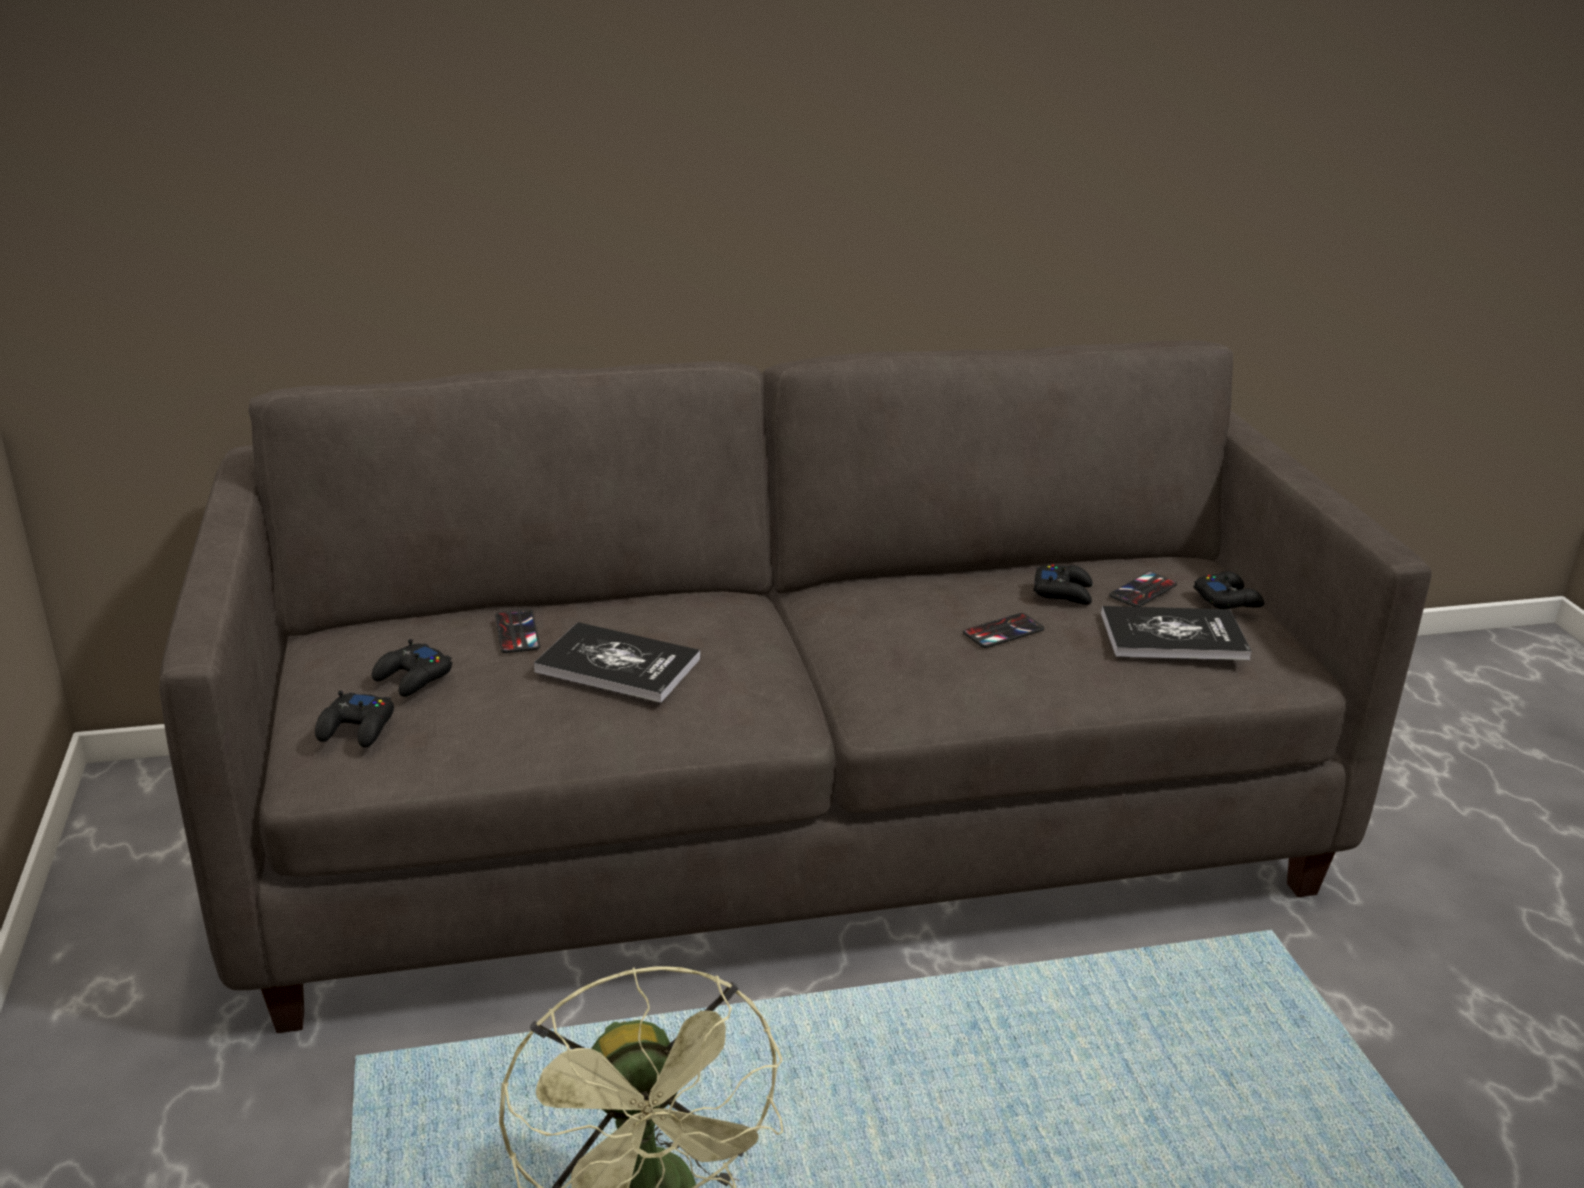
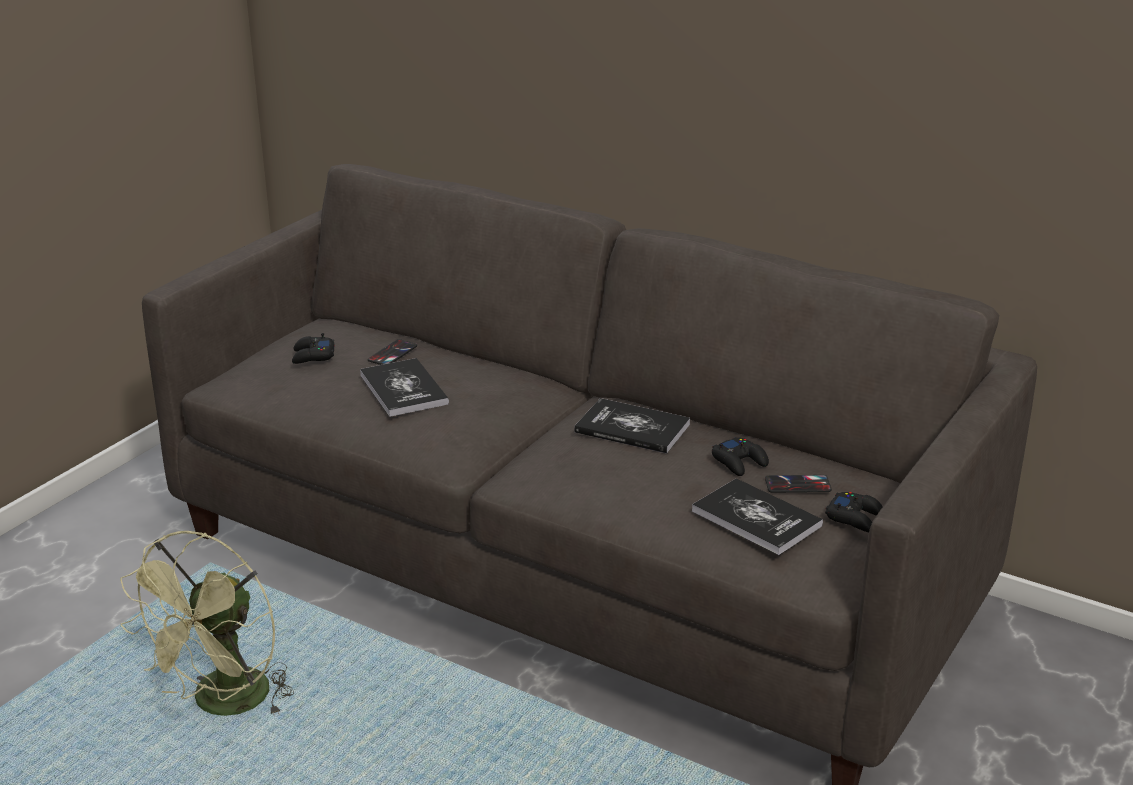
camera: 45 degrees right, 0 degrees up
black game controller [315,691,394,748] -> none
phone [963,613,1044,648] -> none
none -> book [574,398,690,454]

